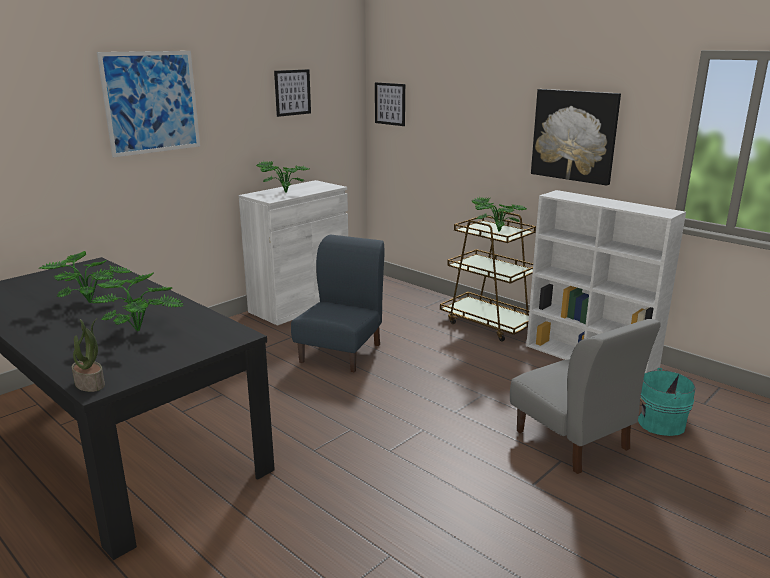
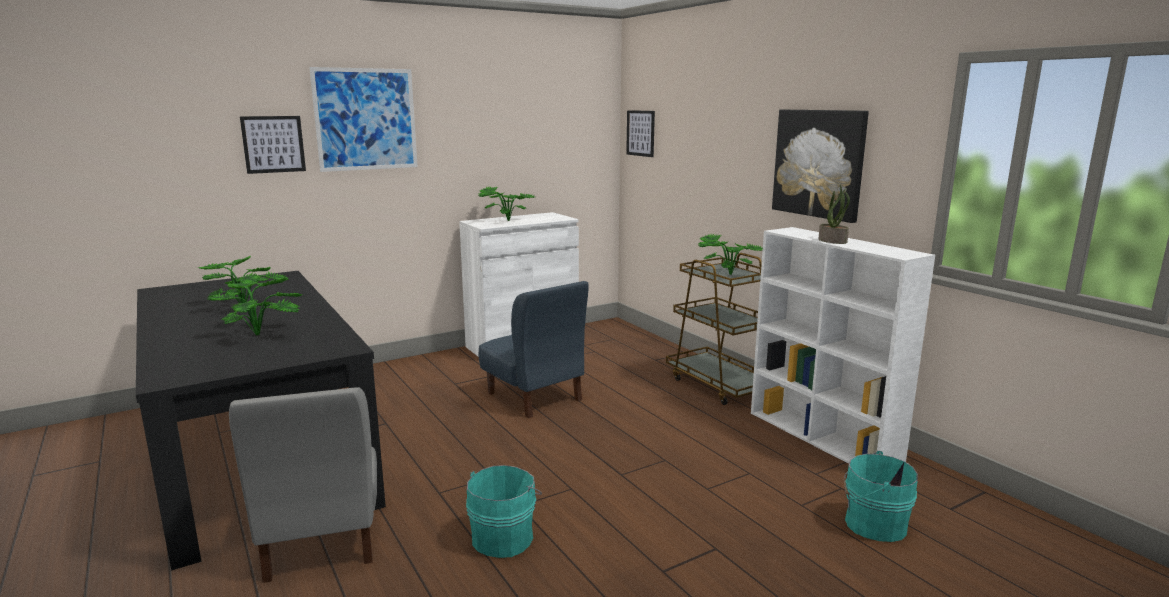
camera: 15 degrees right, 5 degrees down
potted plant [72,318,105,392] -> potted plant moved to [818,185,850,244]
picture [274,69,311,117] -> picture moved to [240,116,306,174]
blue chair [291,234,384,372] -> blue chair turned 105 degrees clockwise [479,281,589,418]
grey chair [510,319,661,474] -> grey chair moved to [229,387,377,583]
none -> turquoise bucket [466,465,542,558]

